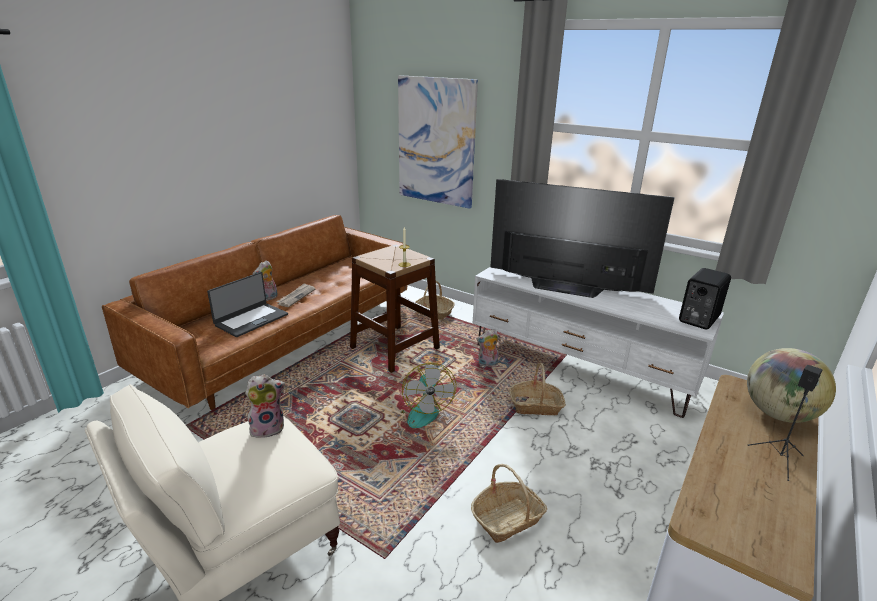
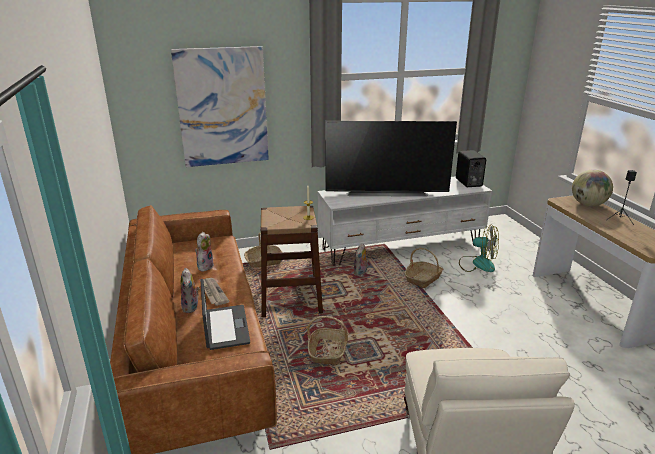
camera: 50 degrees left, 0 degrees up
plush toy [245,374,285,438] -> plush toy moved to [195,232,214,272]
fan [400,363,456,428] -> fan moved to [459,224,499,272]
basket [471,464,547,543] -> basket moved to [307,316,348,365]
television [490,179,675,298] -> television turned 150 degrees counterclockwise [325,121,457,197]

